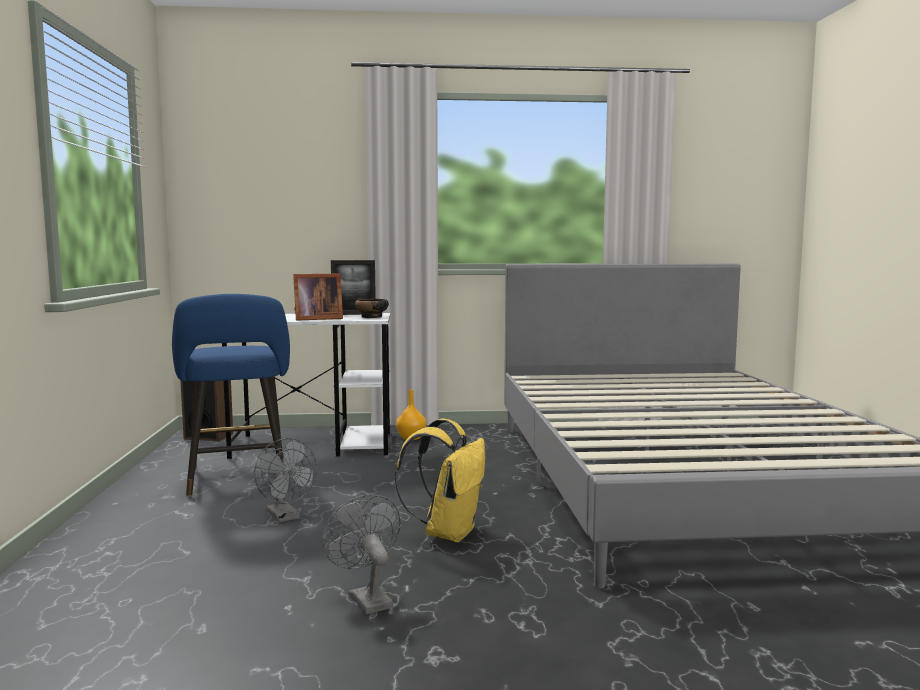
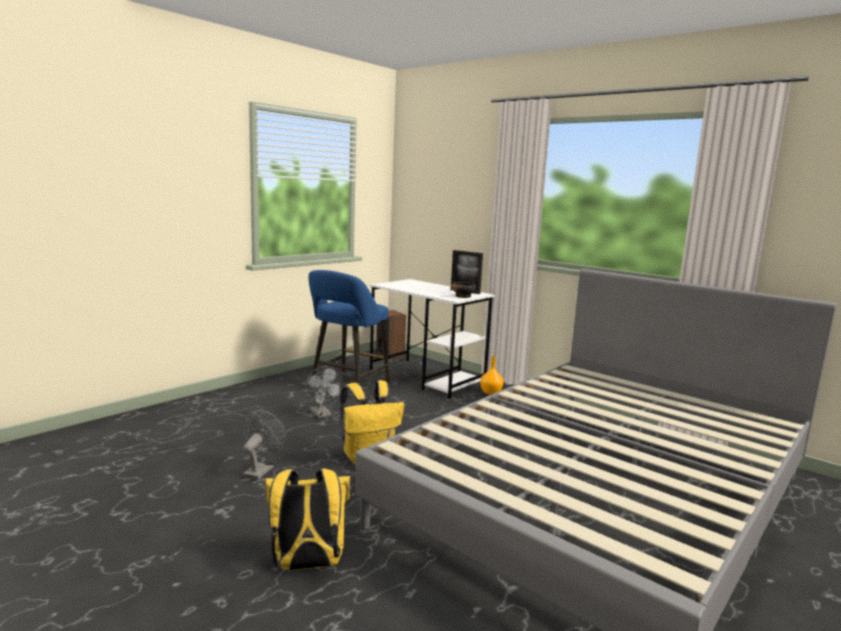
camera: 45 degrees right, 5 degrees up
grey fan [254,438,317,522] -> grey fan turned 45 degrees counterclockwise [305,366,343,418]
picture frame [293,274,343,321] -> none
none -> yellow backpack [265,468,350,570]

